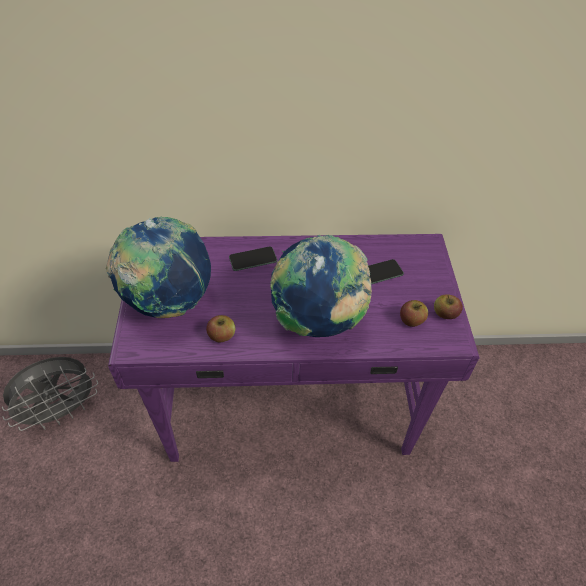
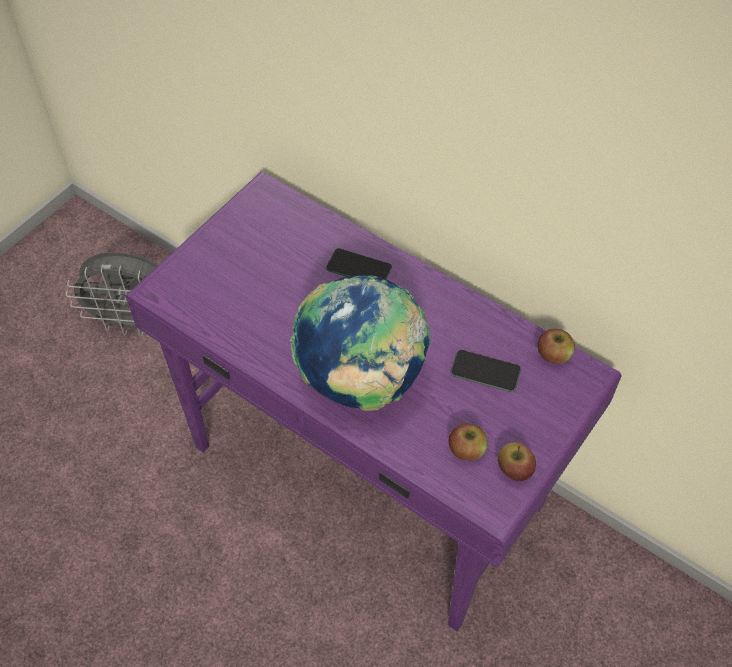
camera: 40 degrees right, 5 degrees up
globe [106,217,211,318] -> none
apple [206,315,235,342] -> apple moved to [538,329,575,364]

